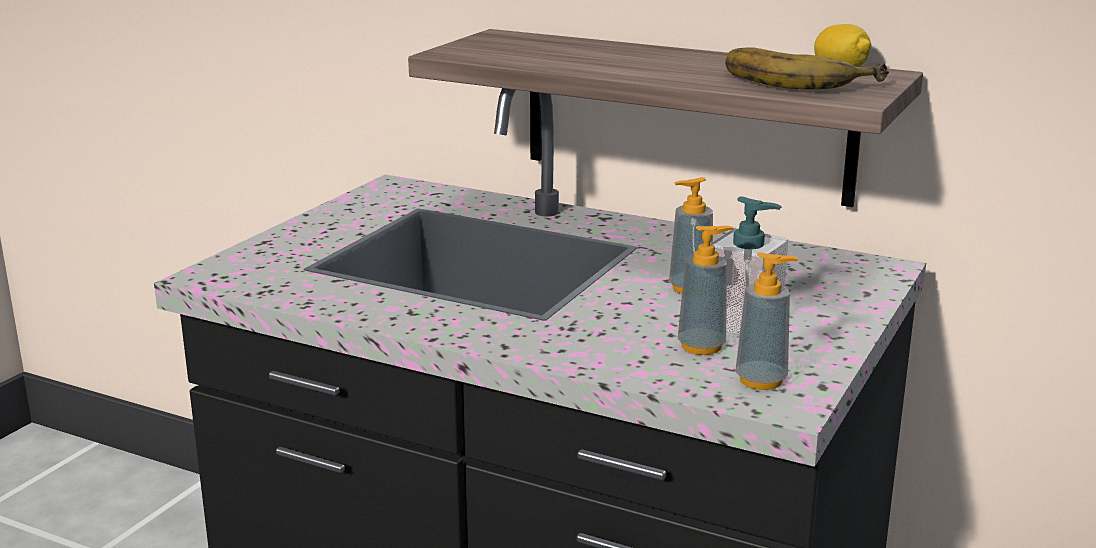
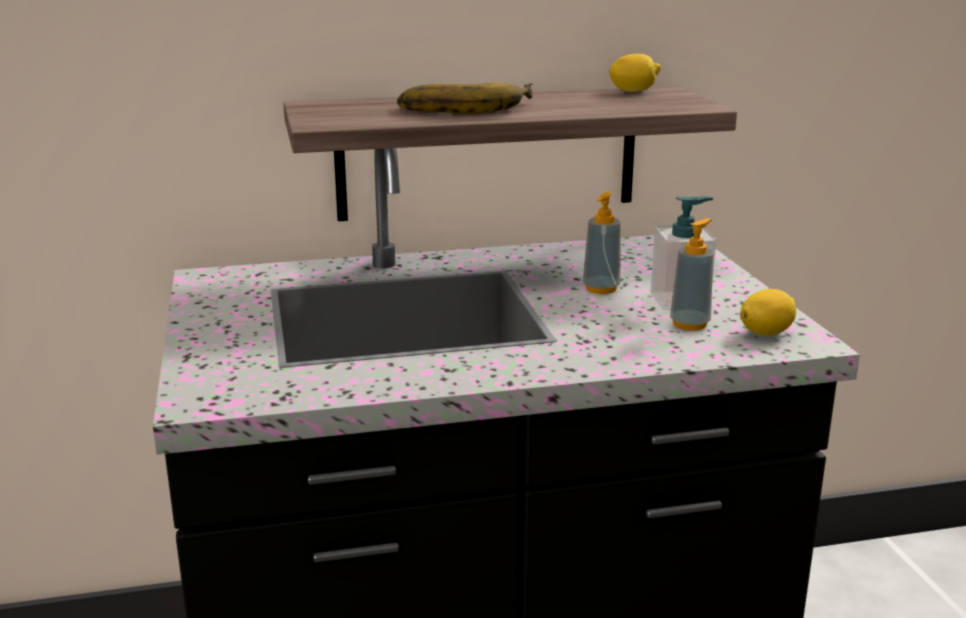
camera: 40 degrees left, 0 degrees up
banana [725,47,889,89] -> banana moved to [397,83,533,114]
soap dispenser [736,252,798,390] -> lemon [740,289,796,336]

